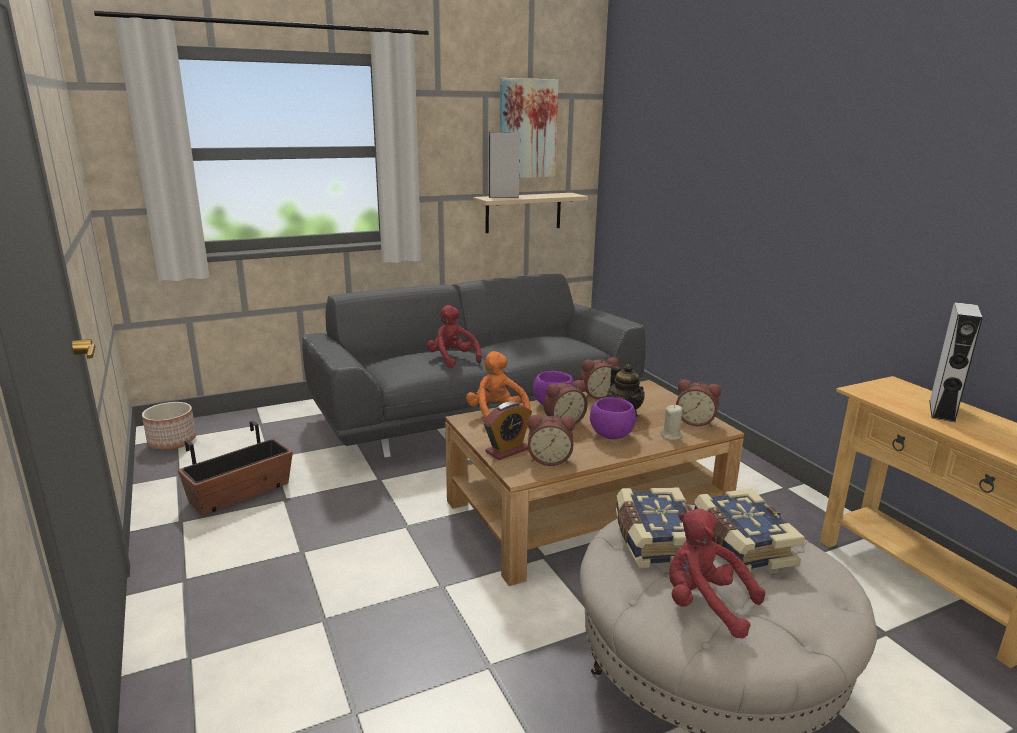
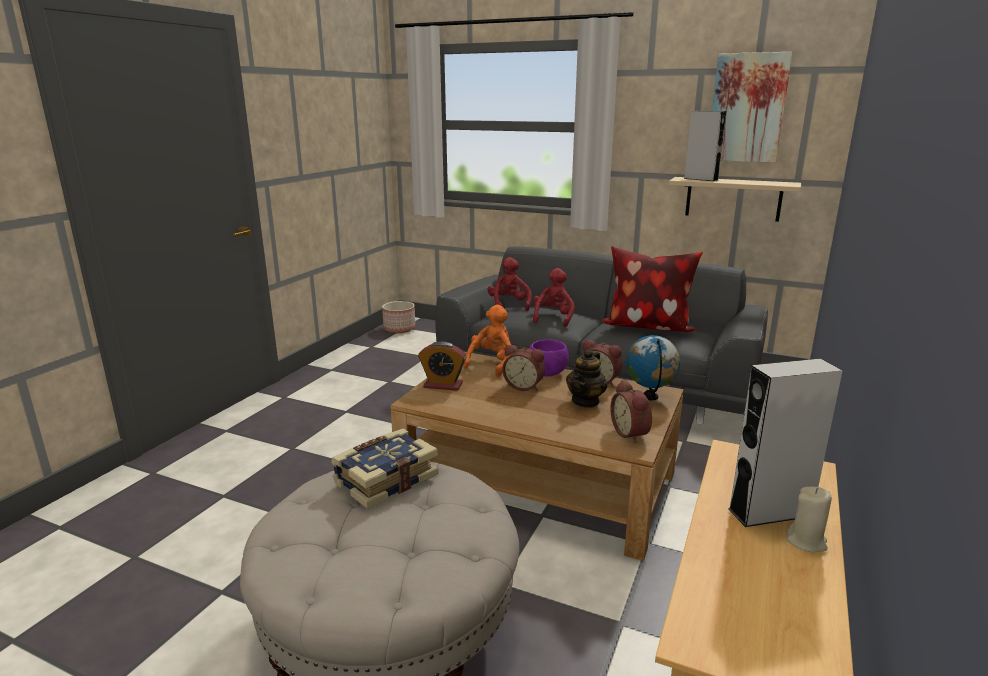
camera: 50 degrees right, 0 degrees up
planter [178,421,293,515] -> none
alarm clock [527,415,575,466] -> none
purple bowl [590,397,636,439] -> none
beige candle [660,405,682,440] -> beige candle moved to [787,487,832,552]
red plush toy [669,509,765,639] -> red plush toy moved to [488,257,532,311]
book [694,488,805,572] -> none
none -> pillow [602,246,703,332]
none -> globe [626,335,680,400]

